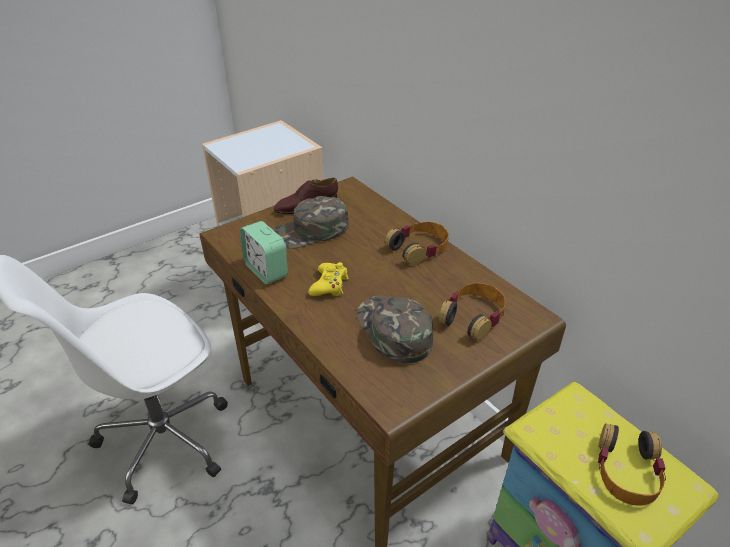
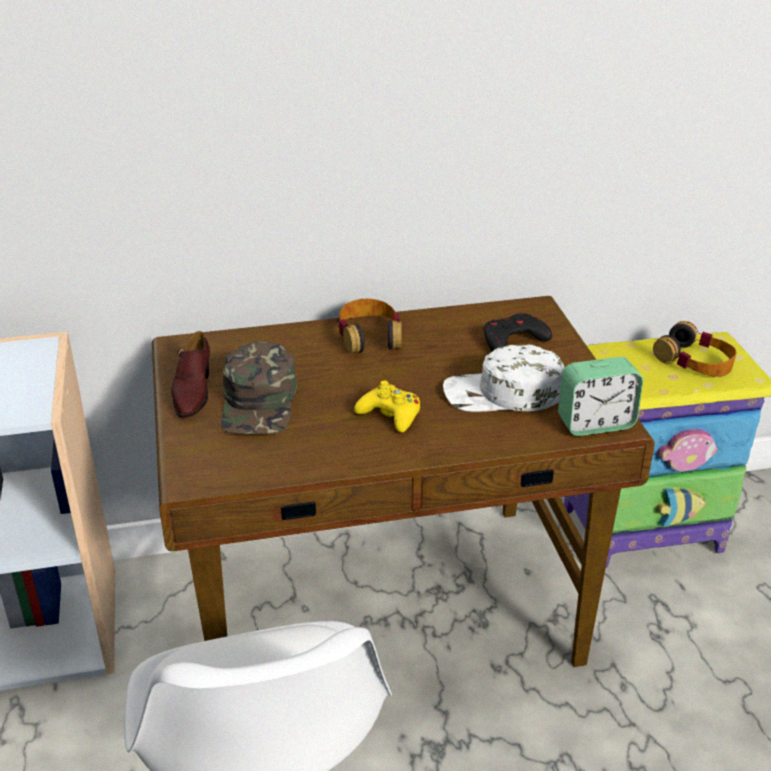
camera: 65 degrees left, 5 degrees down
alarm clock [240,221,288,284] -> alarm clock moved to [558,357,643,436]
green cap [356,295,433,363] -> white cap [443,345,564,412]
headphones [438,283,505,341] -> black game controller [484,313,552,352]

